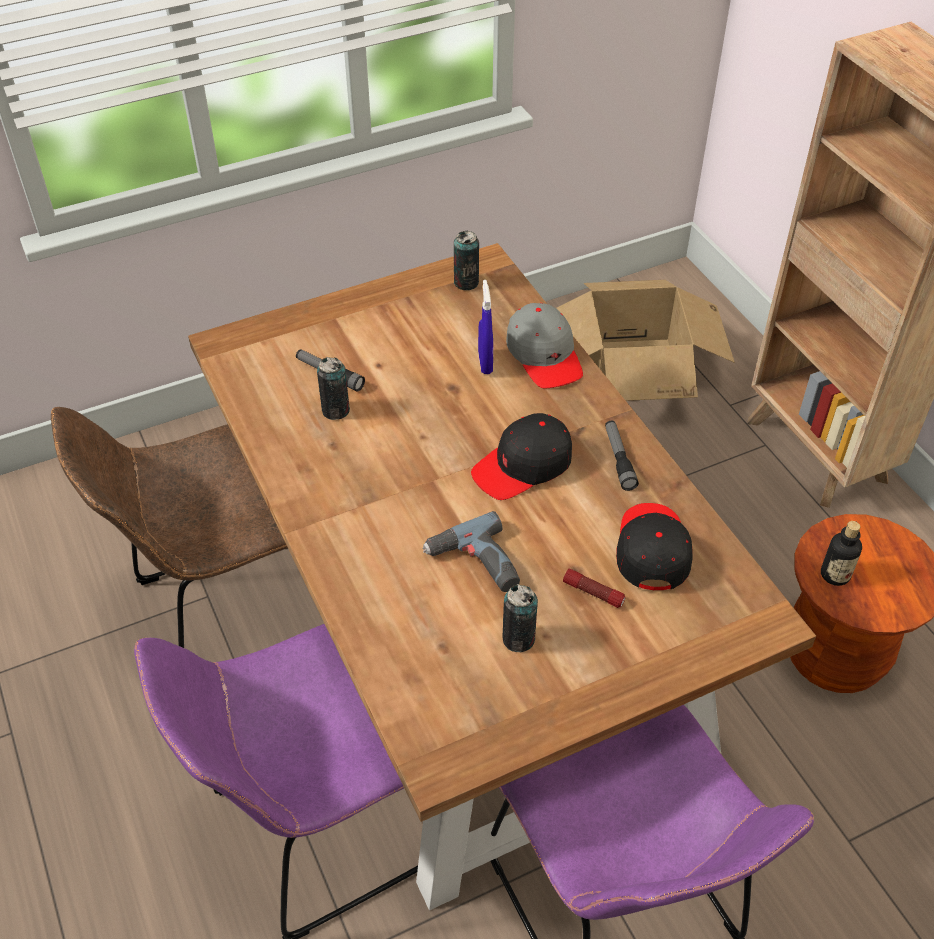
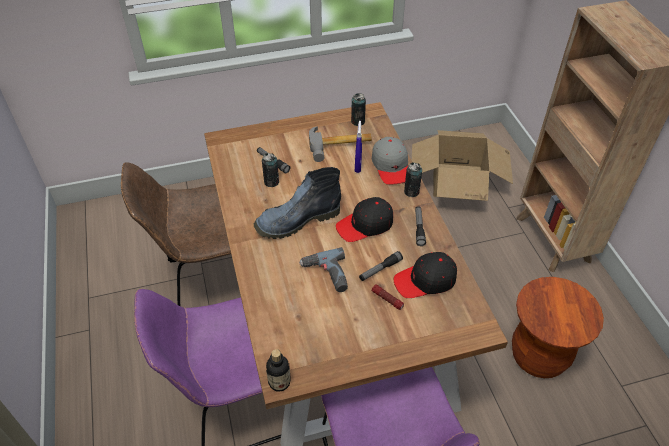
camera: 10 degrees right, 0 degrees up
can [502,584,538,652] -> can moved to [404,162,422,197]
black cap [616,503,692,590] -> black cap turned 120 degrees counterclockwise [394,252,457,298]
bottle [821,521,862,586] -> bottle moved to [266,349,291,392]
none -> boot [254,167,341,239]
none -> hammer [309,126,372,162]
none -> flashlight [359,251,403,281]

